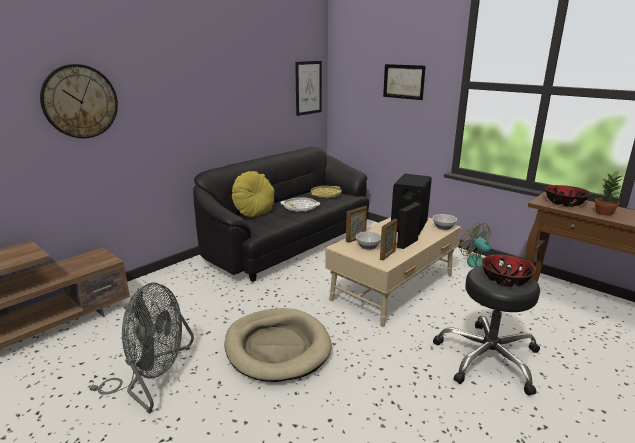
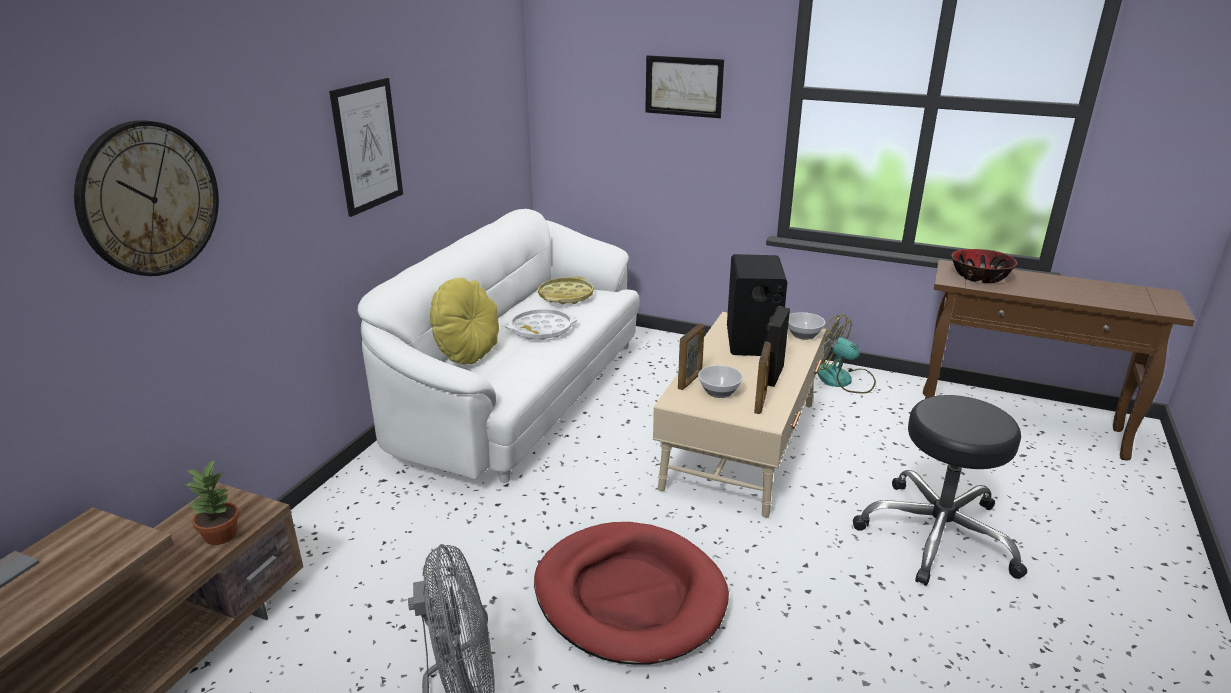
camera: 20 degrees left, 5 degrees up
black sofa [193,147,369,282] -> white sofa [357,209,639,483]
beige dog bed [225,308,332,382] -> red dog bed [534,522,729,665]
picture [295,61,322,116] -> picture moved to [329,78,403,217]
bowl [482,254,536,287] -> none
potted plant [595,171,623,216] -> potted plant moved to [184,459,239,545]

